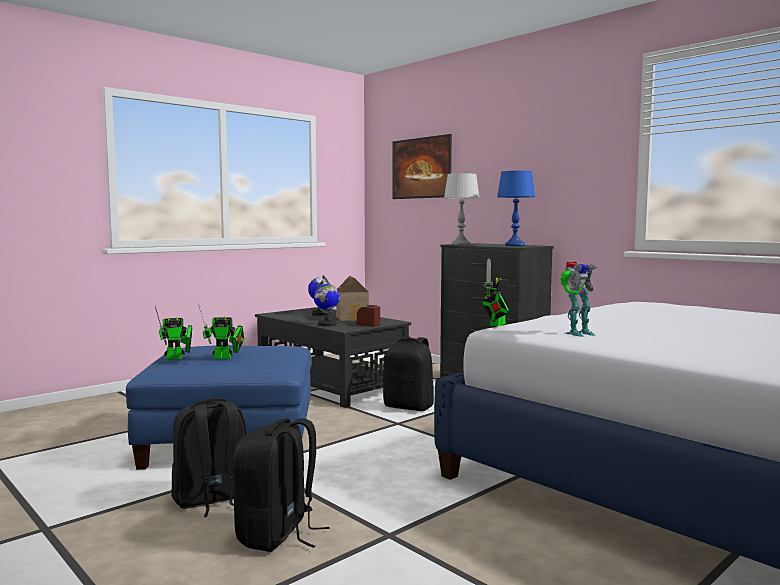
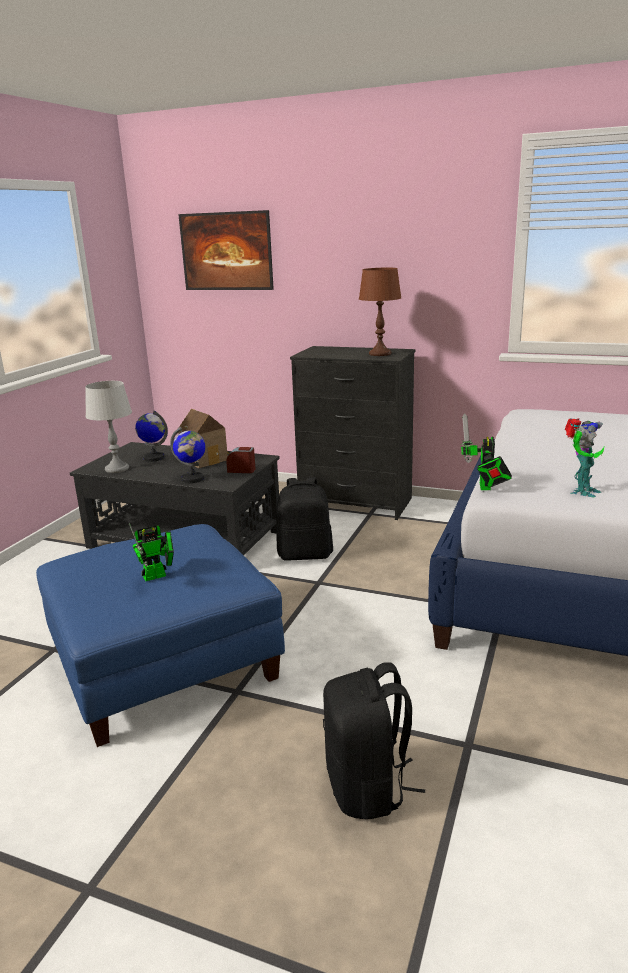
camera: 25 degrees left, 15 degrees up
toy robot [155,306,192,360] -> none
black backpack [171,398,247,517] -> none
grey table lamp [444,173,479,245] -> grey table lamp moved to [85,381,132,473]
blue table lamp [497,171,535,246] -> brown table lamp [359,268,402,356]

